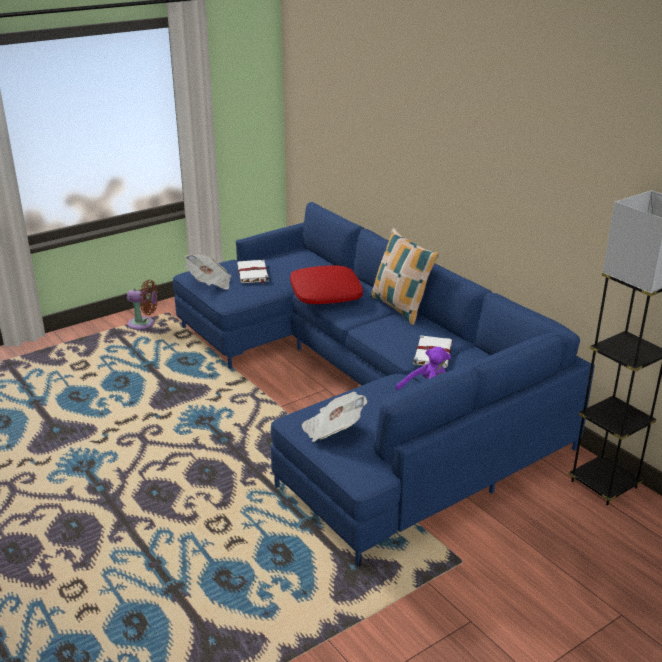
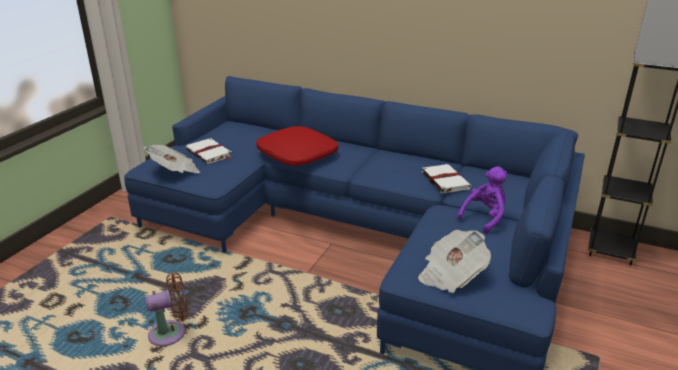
camera: 30 degrees left, 0 degrees up
brown fan [127,280,158,330] -> brown fan moved to [145,272,189,346]
pillow [370,228,439,325] -> none

